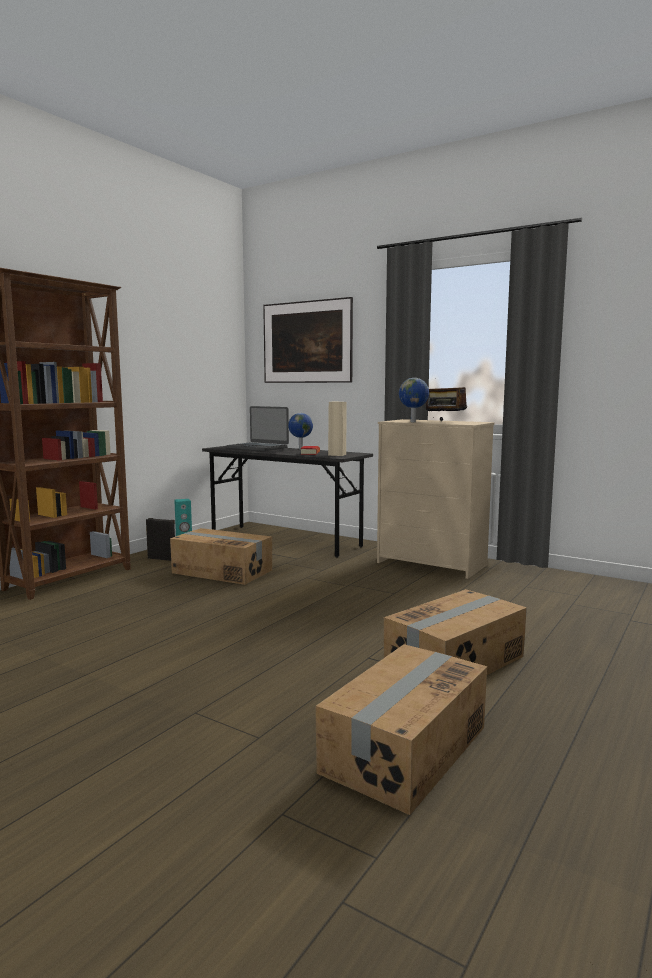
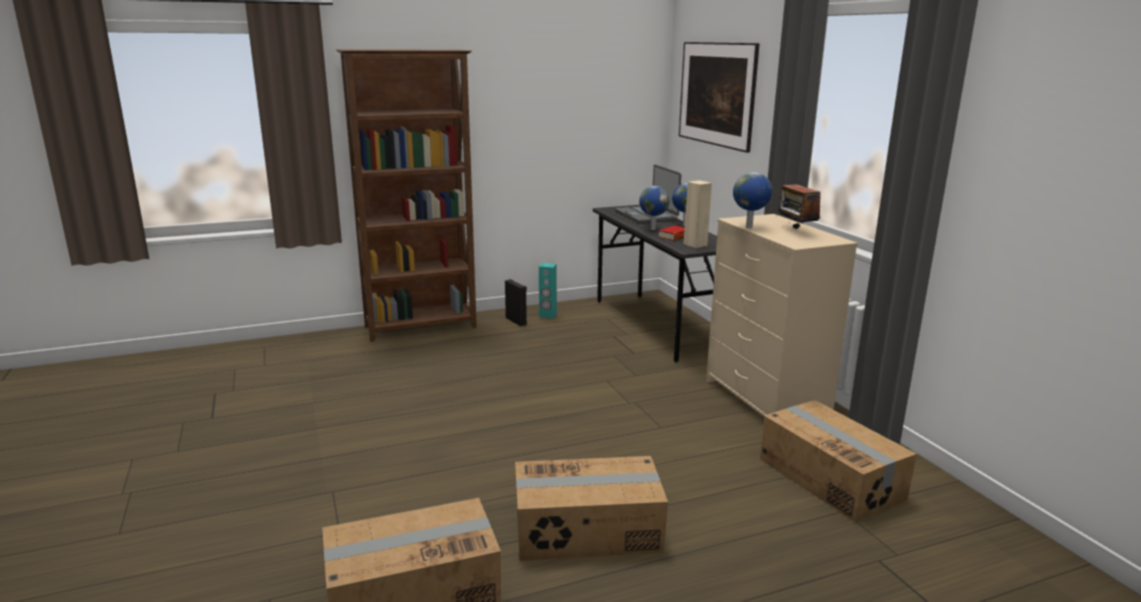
camera: 35 degrees right, 10 degrees up
cardboard box [170,528,272,585] -> cardboard box moved to [760,400,917,522]
none -> globe [639,186,670,230]

